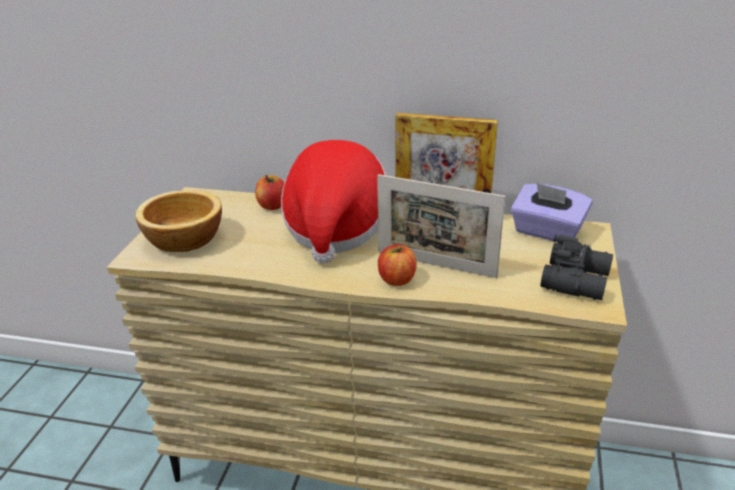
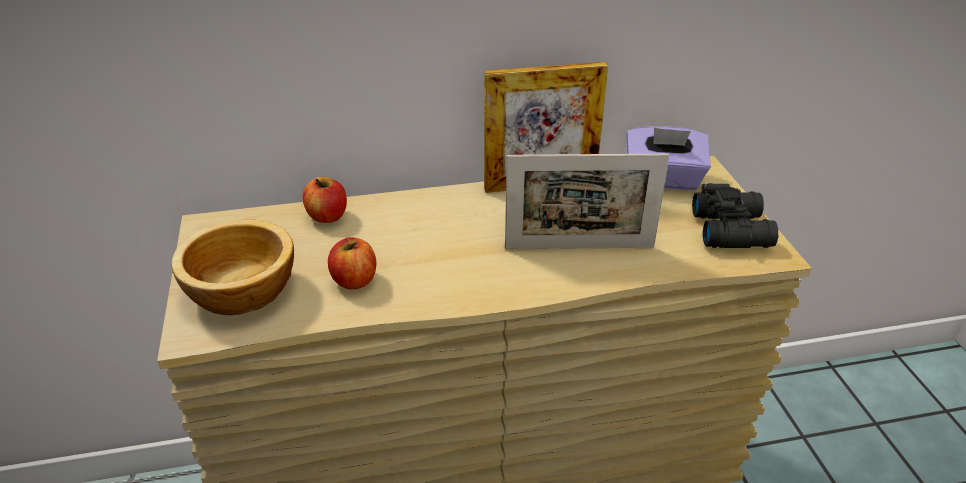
camera: 25 degrees left, 5 degrees up
hat [281,140,387,264] -> none
apple [378,244,417,286] -> apple moved to [328,237,376,289]

